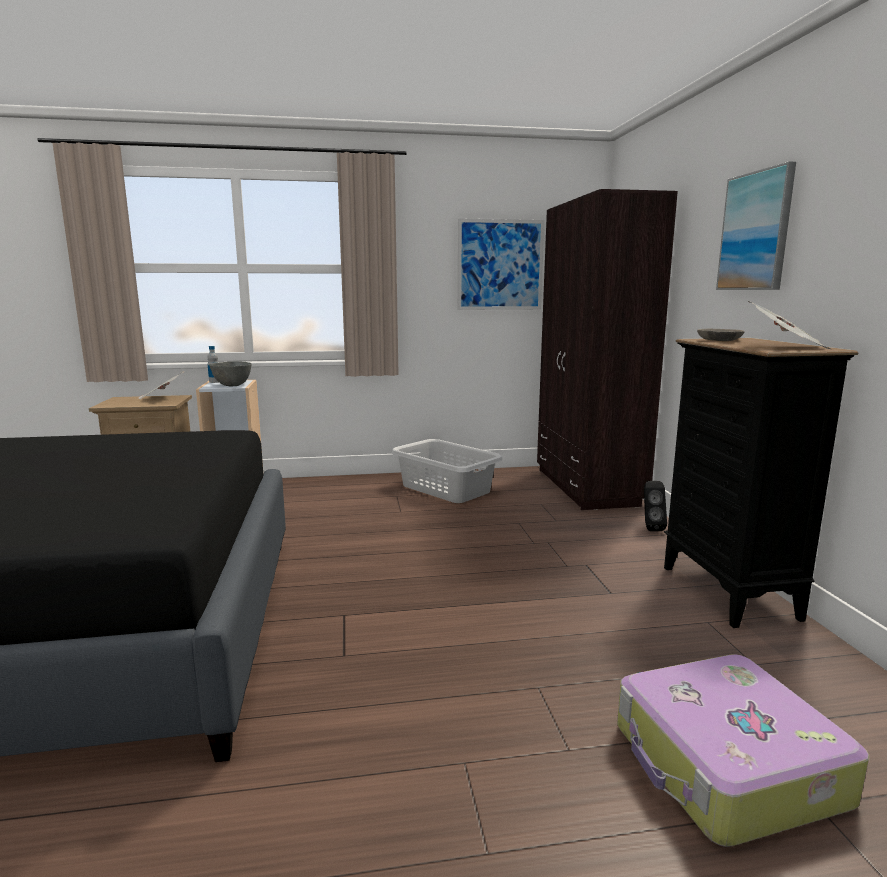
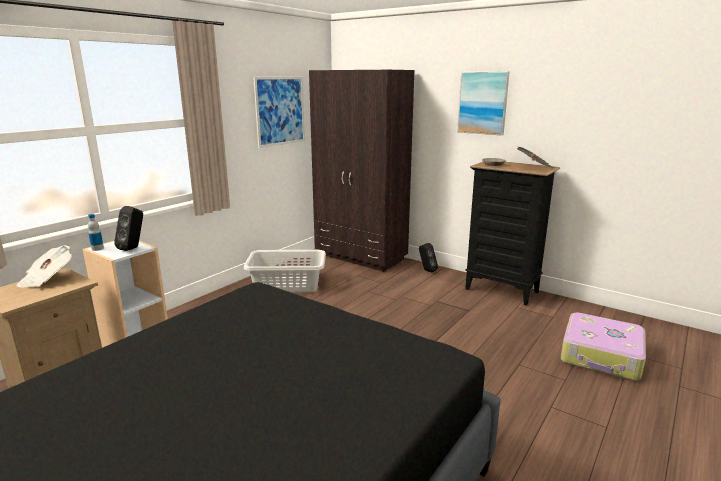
camera: 45 degrees left, 5 degrees up
grey bowl [209,361,252,387] -> black speaker [114,206,143,251]

